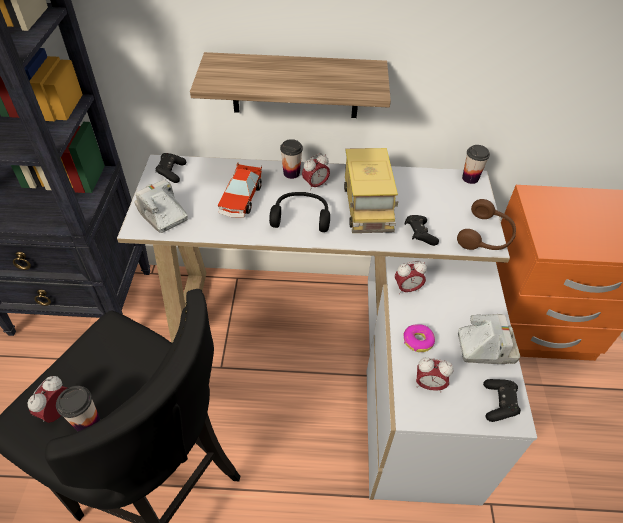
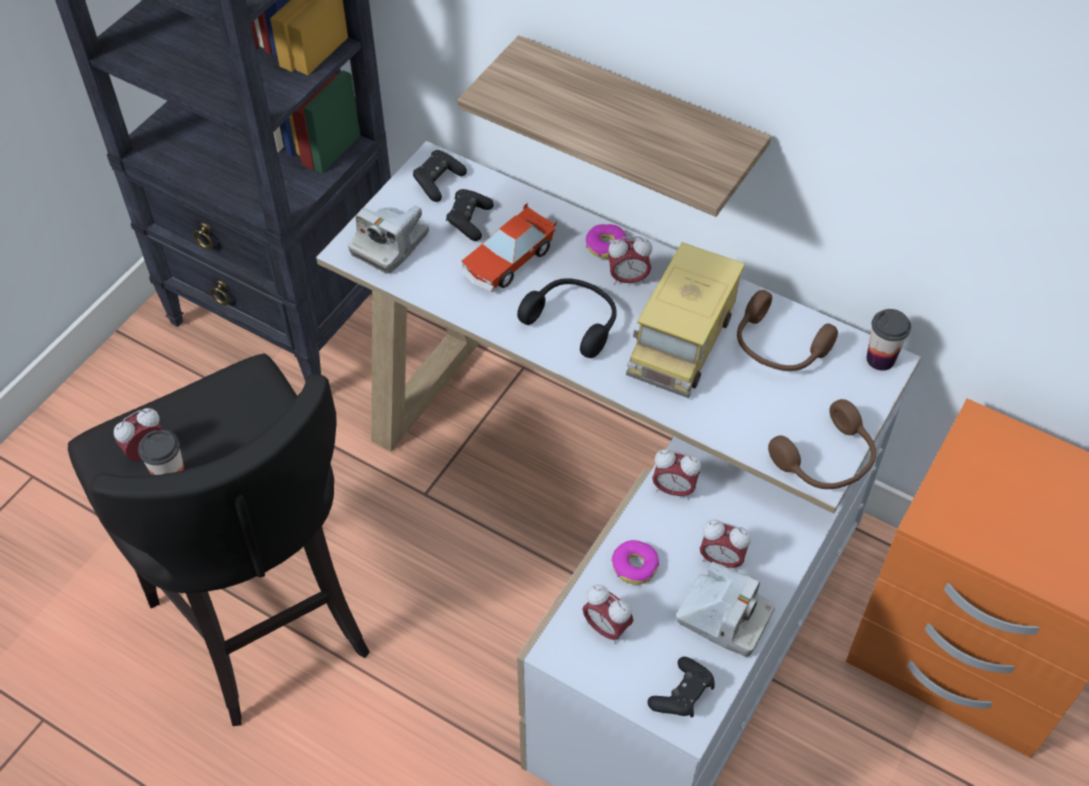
camera: 30 degrees right, 5 degrees up
camera [134,180,188,233] -> camera turned 135 degrees counterclockwise [348,205,429,273]
cup [280,139,303,179] -> donut [586,224,627,259]
black game controller [404,215,439,246] -> black game controller moved to [446,189,494,241]
none -> alarm clock [700,520,751,571]
none -> brown headphones [737,290,838,371]

